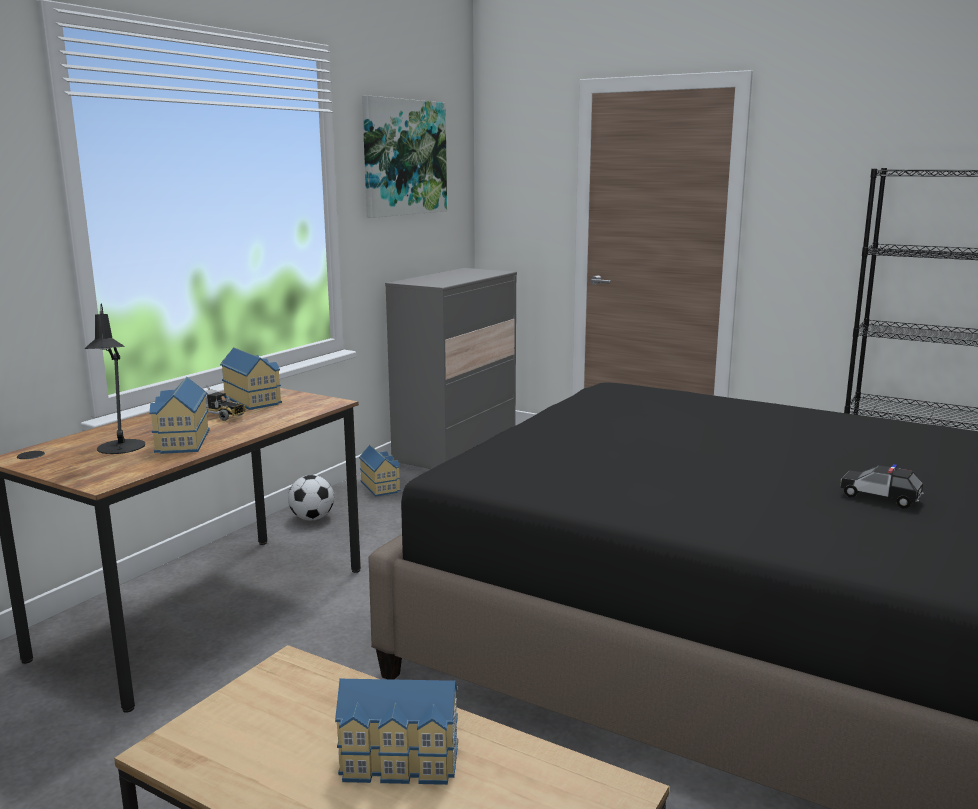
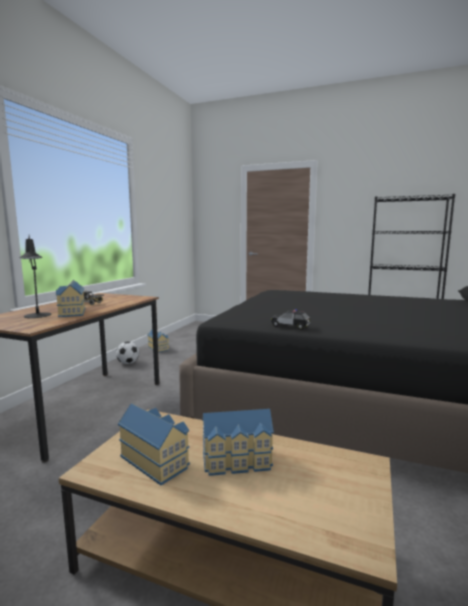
camera: 10 degrees left, 5 degrees down
toy house [220,347,282,410] -> toy house moved to [118,403,190,485]
picture [362,95,447,218] -> none
grey dresser [385,268,517,469] -> none
toy car [840,464,924,509] -> toy car moved to [271,309,311,330]

